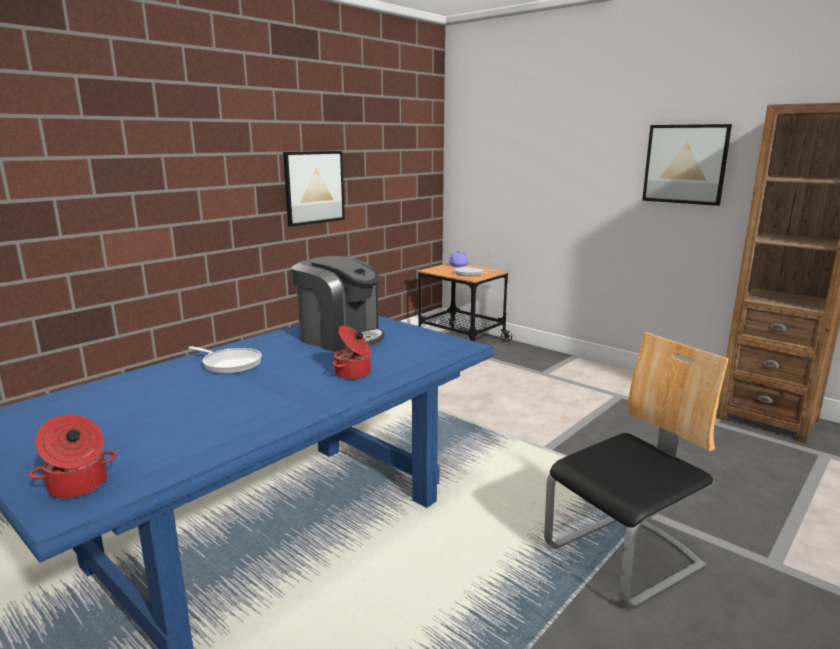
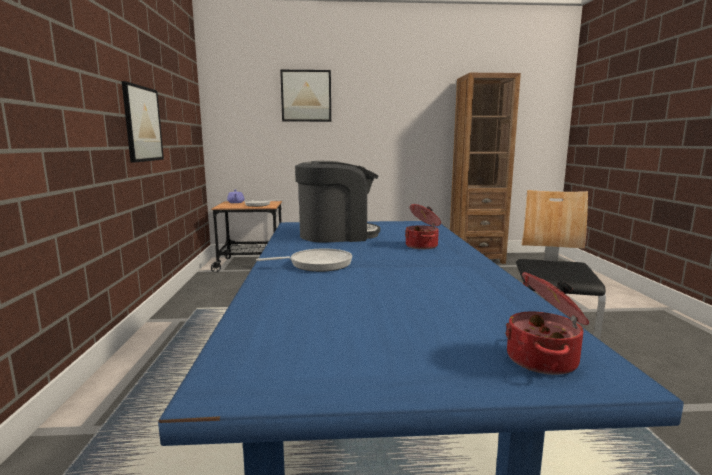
camera: 45 degrees left, 5 degrees down
picture [642,124,732,206] -> picture moved to [280,70,331,122]

